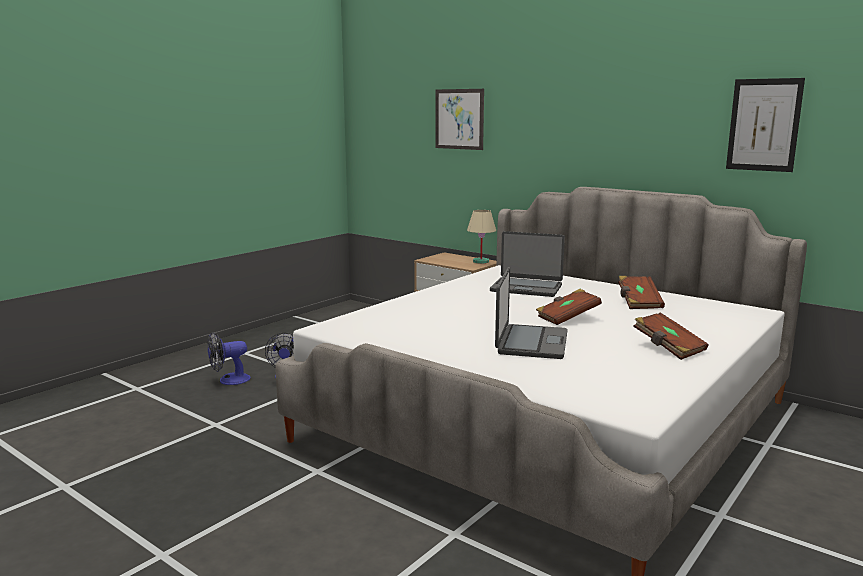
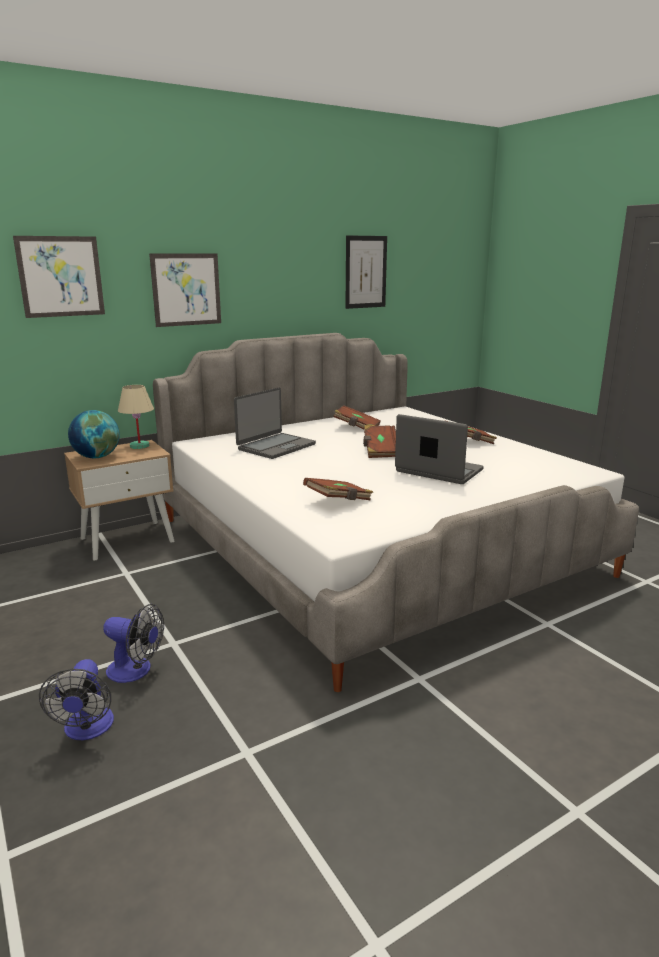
camera: 70 degrees left, 5 degrees up
none -> globe [68,410,120,458]
none -> picture [149,253,221,327]
none -> brown book [303,478,374,500]

